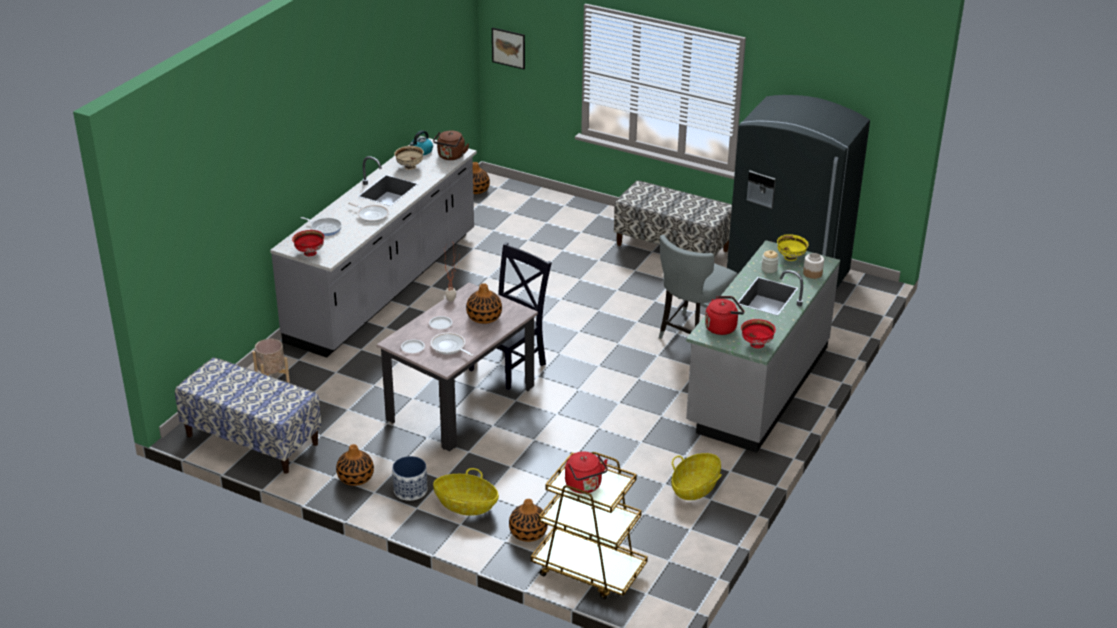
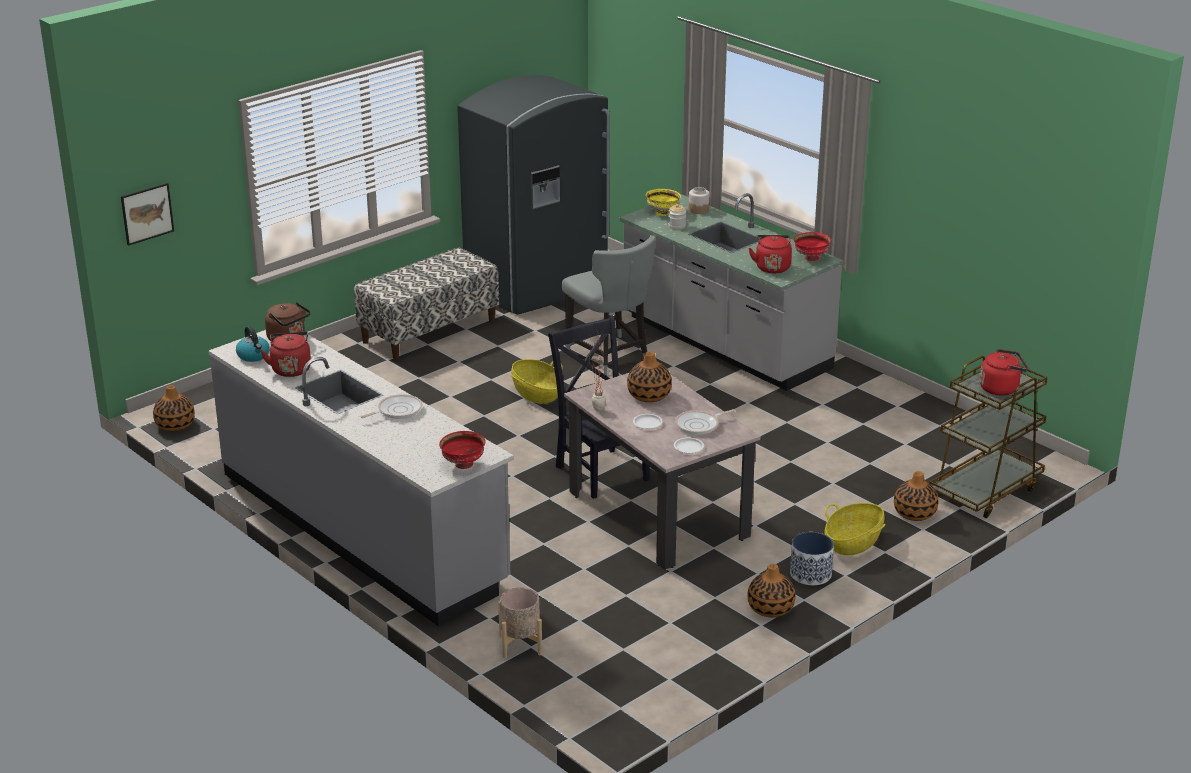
camera: 70 degrees left, 5 degrees down
bench [175,358,322,474] -> none
frying pan [301,217,342,236] -> none
beige bowl [394,146,424,170] -> red kettle [260,332,311,377]
basket [671,453,722,500] -> basket moved to [511,359,563,404]

